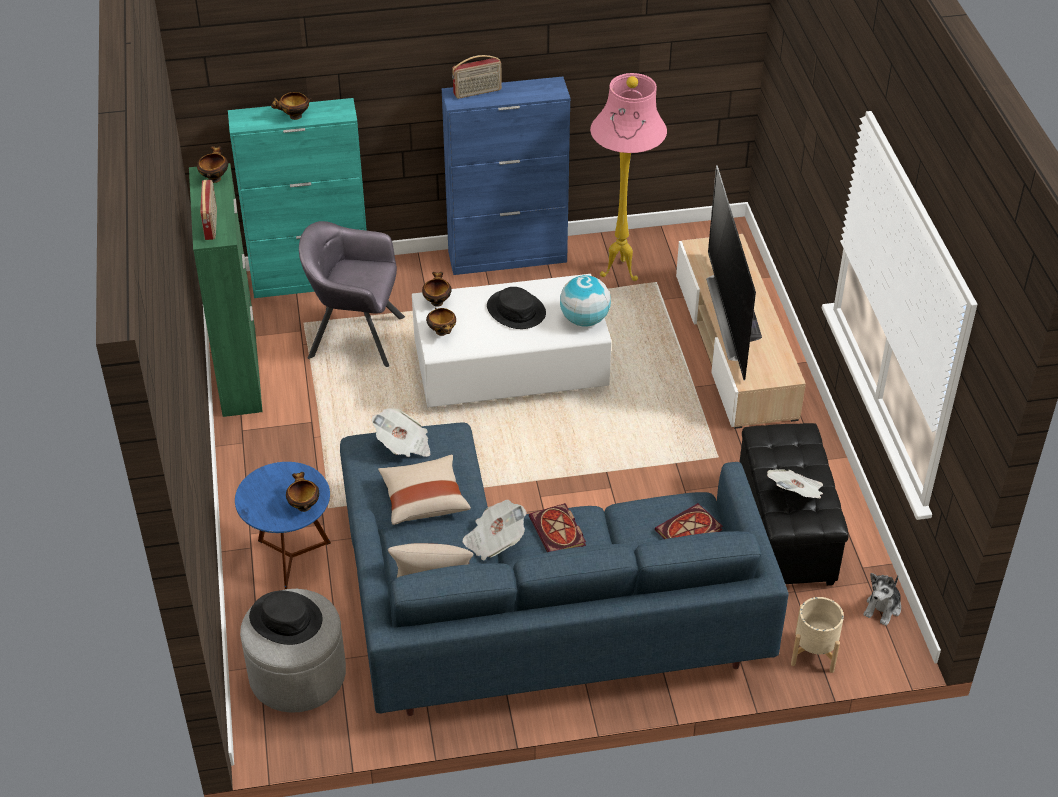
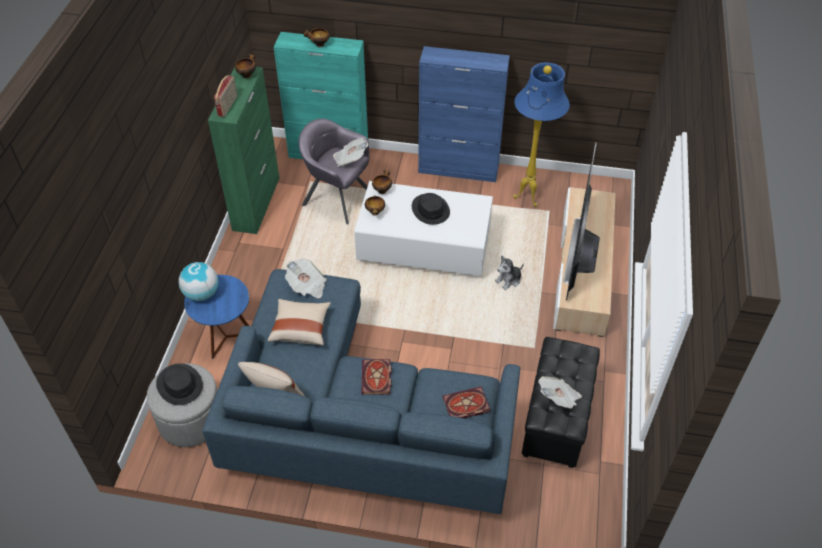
camera: 20 degrees right, 5 degrees up
bowl [286,472,319,512] -> none
radio [452,55,502,99] -> none
newspaper [463,500,527,561] -> newspaper moved to [333,138,368,167]
globe [560,275,611,326] -> globe moved to [178,262,218,301]
pink floor lamp [590,73,667,281] -> blue floor lamp [513,63,570,207]
beige planter [791,597,844,673] -> none
plush toy [863,573,901,626] -> plush toy moved to [495,255,524,290]

